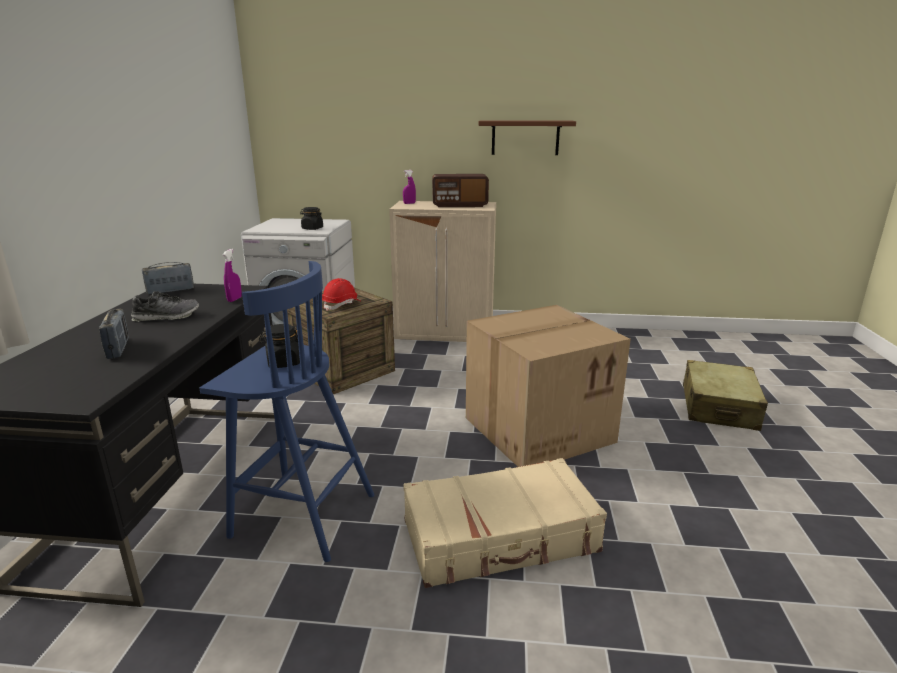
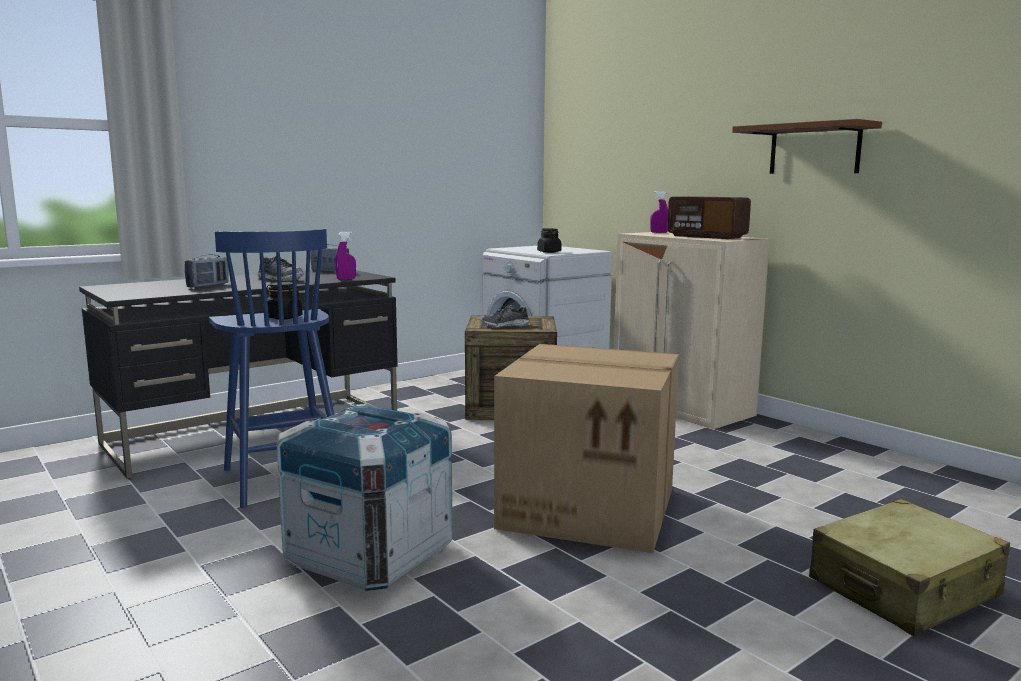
camera: 45 degrees right, 10 degrees down
red hard hat [322,278,360,311] -> shoe [481,305,530,328]
beige suitcase [403,458,607,588] -> crate [277,404,453,591]

